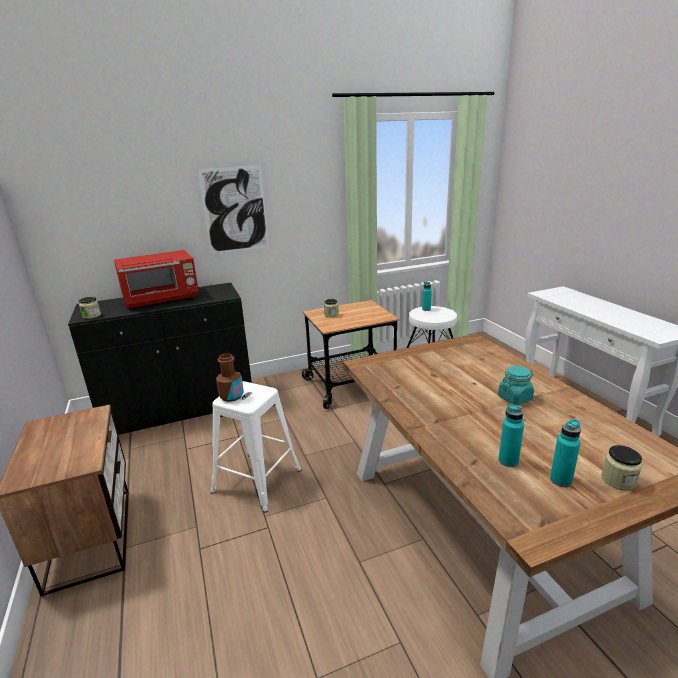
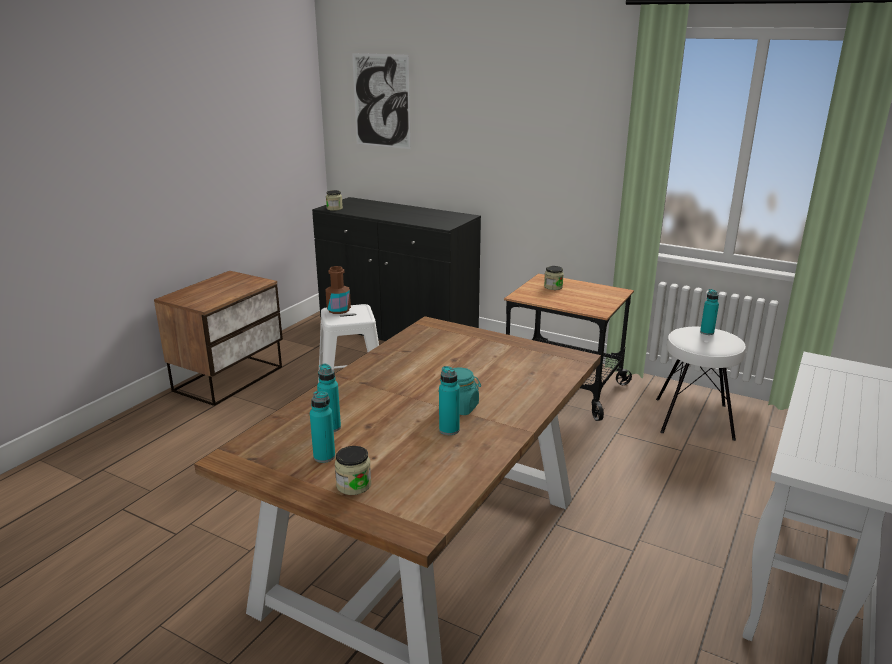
camera: 50 degrees right, 0 degrees up
red microwave [114,250,199,309] -> none
picture [198,165,269,254] -> picture moved to [352,53,411,149]
none -> turquoise bottle [439,366,460,435]

